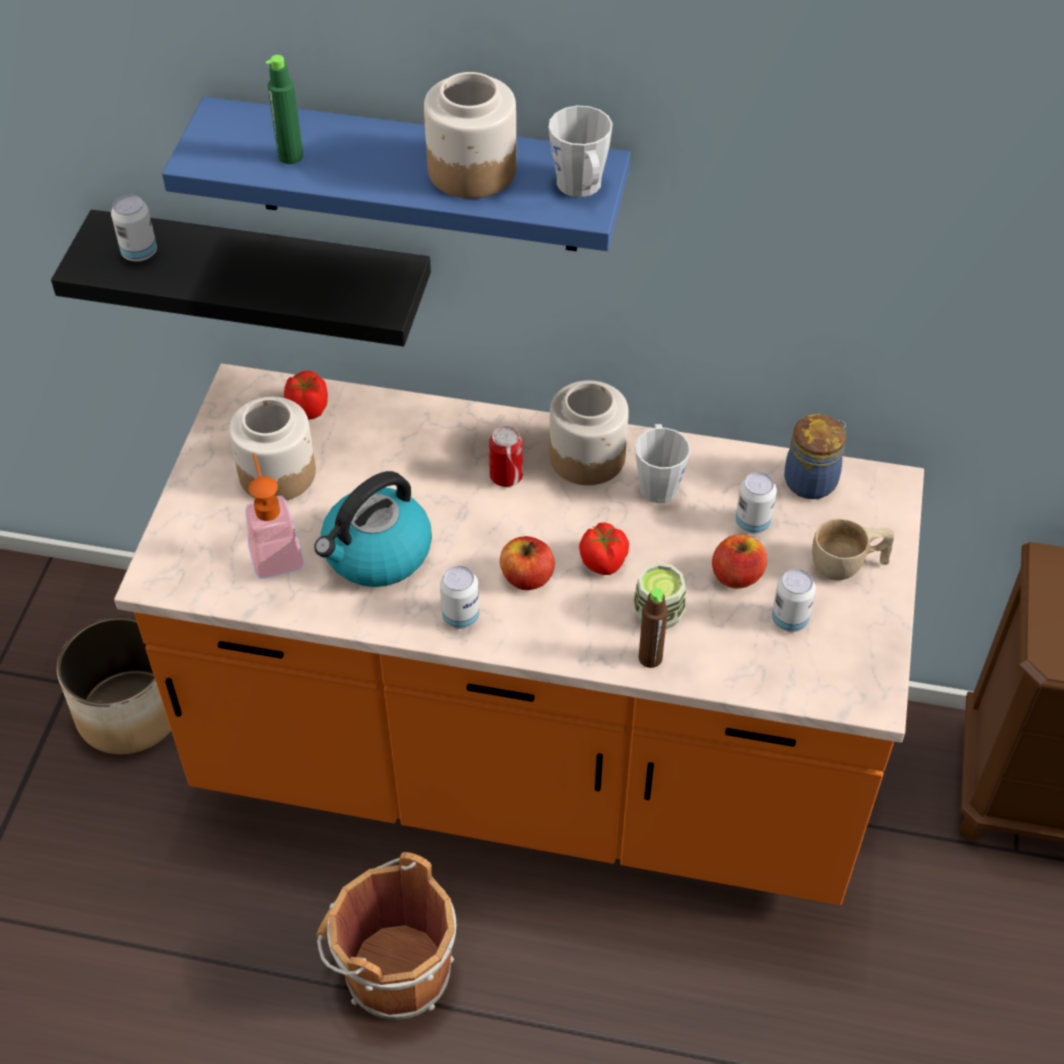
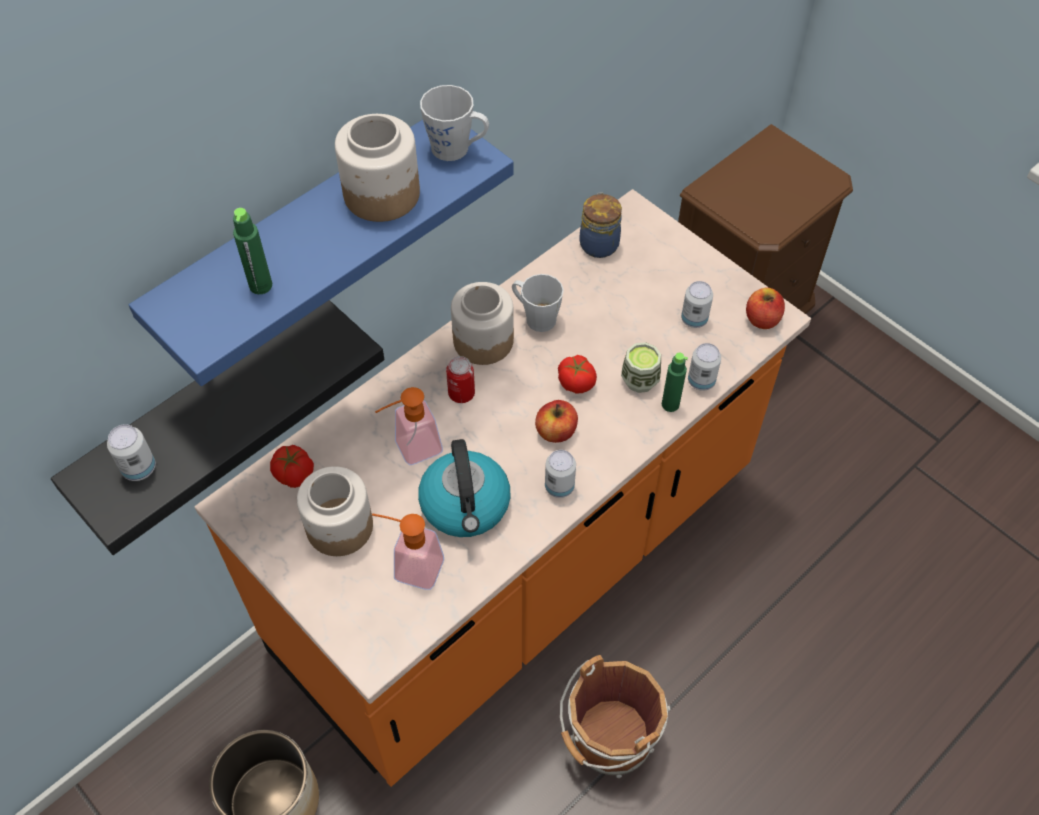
camera: 55 degrees left, 5 degrees up
brown bottle [639,588,668,668] -> green bottle [662,352,688,412]
apple [712,535,767,589] -> apple moved to [746,288,785,329]
can [735,472,777,534] -> can moved to [688,343,721,391]
beige cup [812,519,894,580] -> none
none -> soap dispenser [375,387,443,465]

